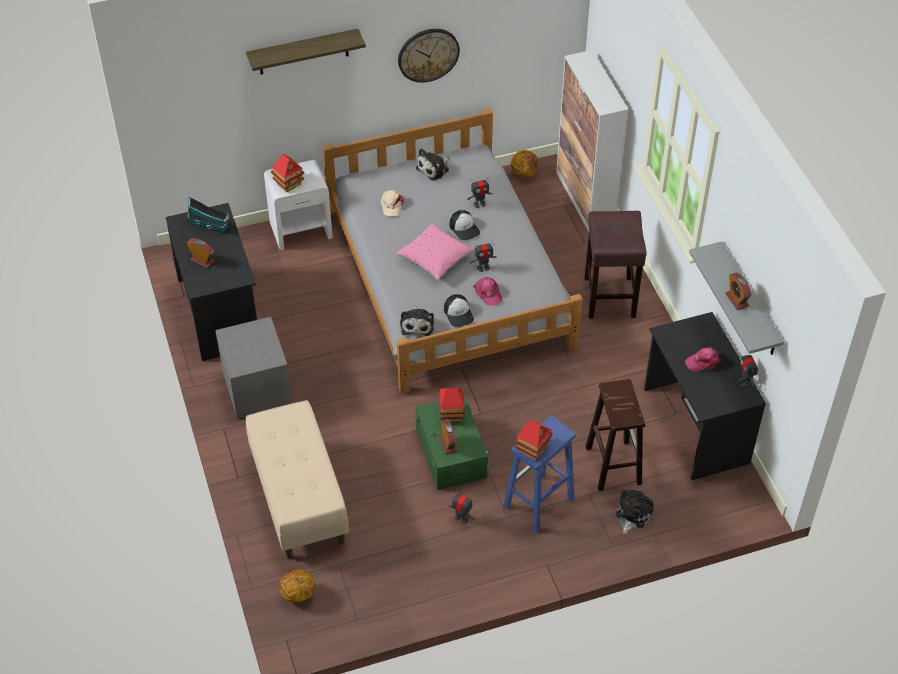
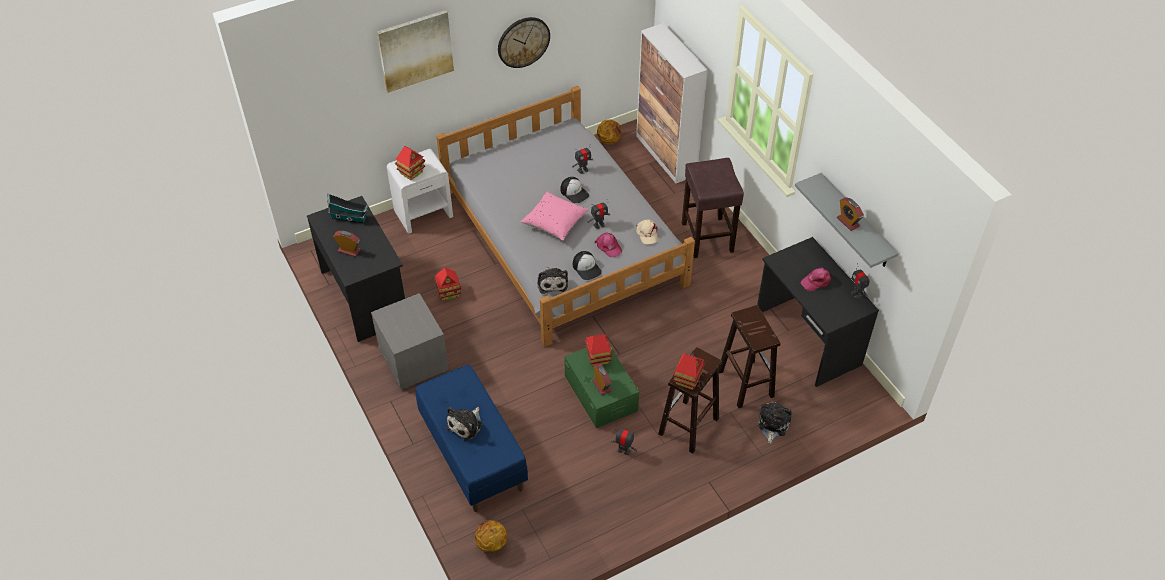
camera: 10 degrees left, 0 degrees up
shelf [246,29,366,75] -> picture [377,10,454,93]
beige bench [246,400,349,559] -> blue bench [415,364,528,512]
beige cap [381,190,404,216] -> beige cap moved to [636,219,658,245]
plush toy [416,148,449,181] -> plush toy moved to [446,407,482,441]
blue stool [503,416,576,533] -> brown stool [658,347,722,454]
none -> toy house [434,268,461,301]

